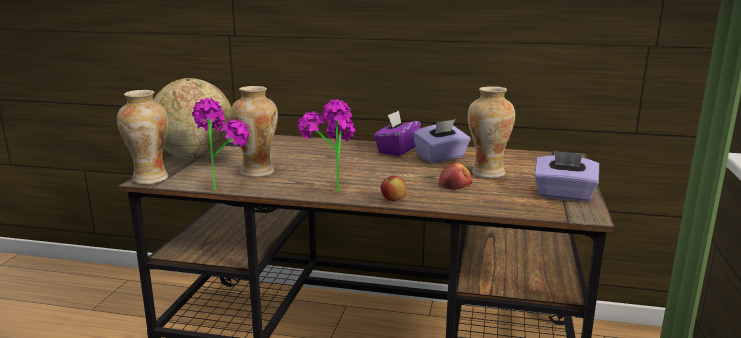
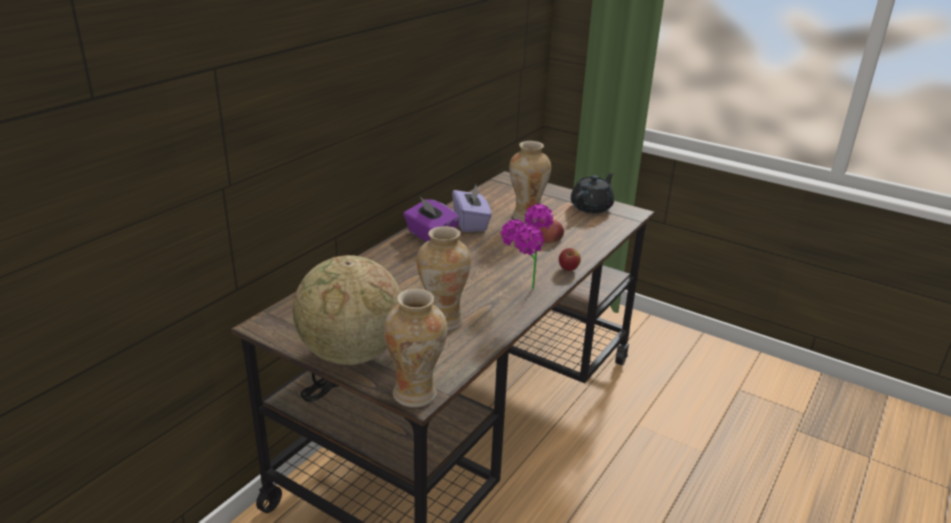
camera: 70 degrees left, 10 degrees up
potted plant [192,98,250,191] -> none
purple tissue box [534,151,599,202] -> black teapot [571,173,614,213]

